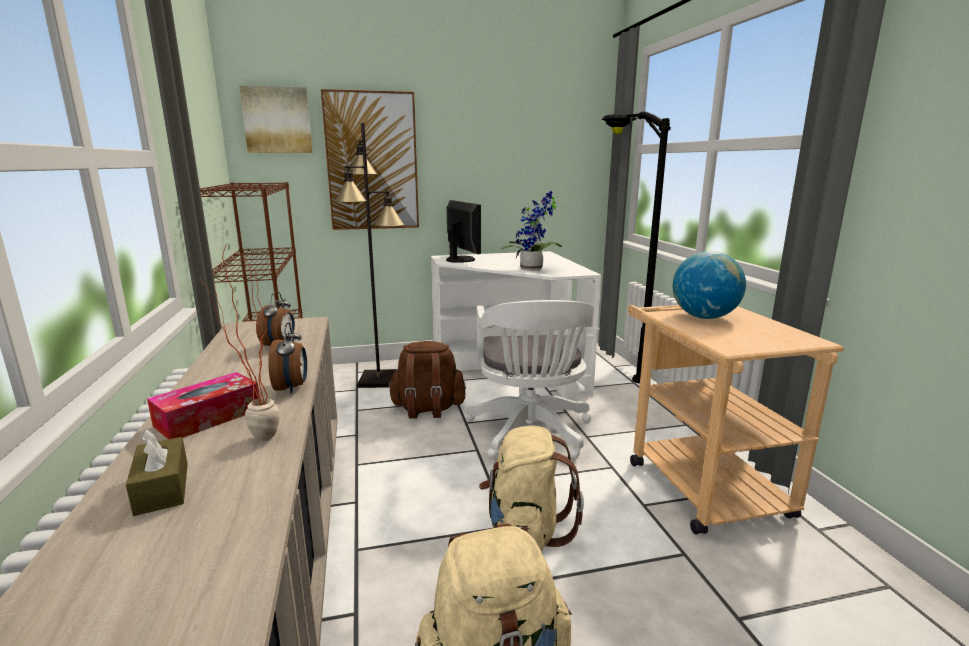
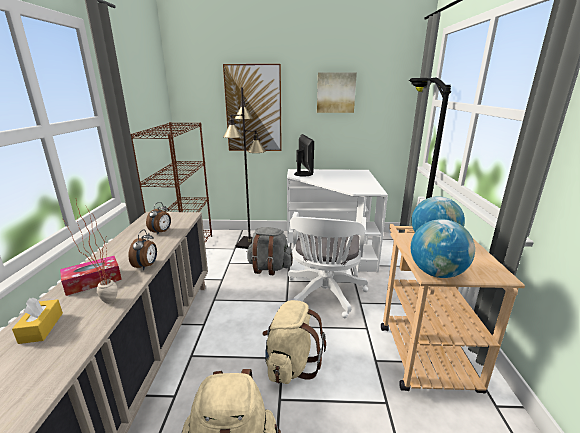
camera: 15 degrees right, 5 degrees up
brown tissue box [126,429,188,516] -> yellow tissue box [12,298,63,344]
picture [239,85,313,153] -> picture moved to [317,72,357,113]
brown backpack [388,341,466,419] -> grey backpack [247,227,293,275]
potted plant [501,191,562,271] -> none
none -> globe [411,219,475,278]

